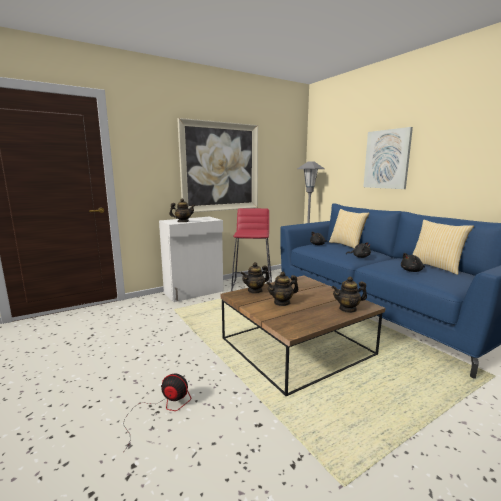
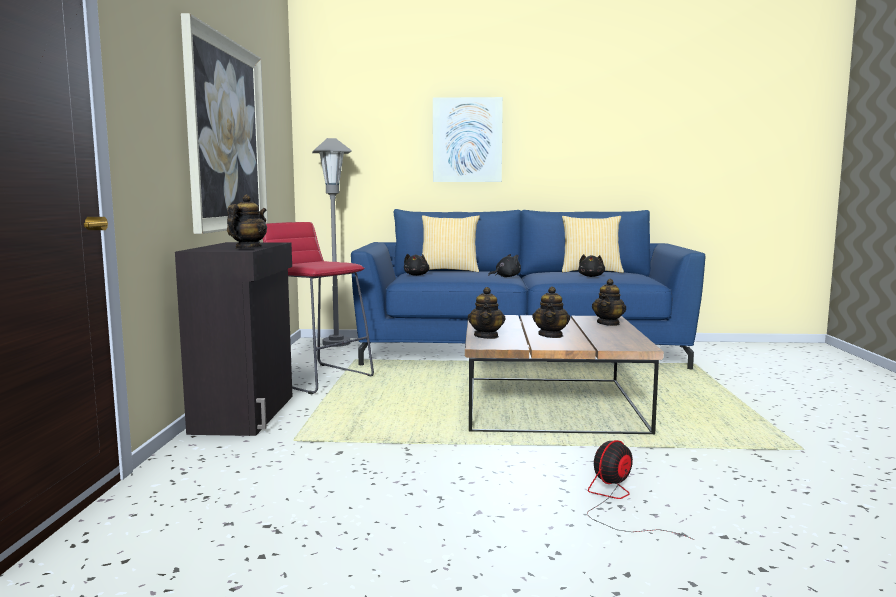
camera: 55 degrees left, 5 degrees down
white cabinet [159,217,223,302] -> black cabinet [175,242,293,436]

